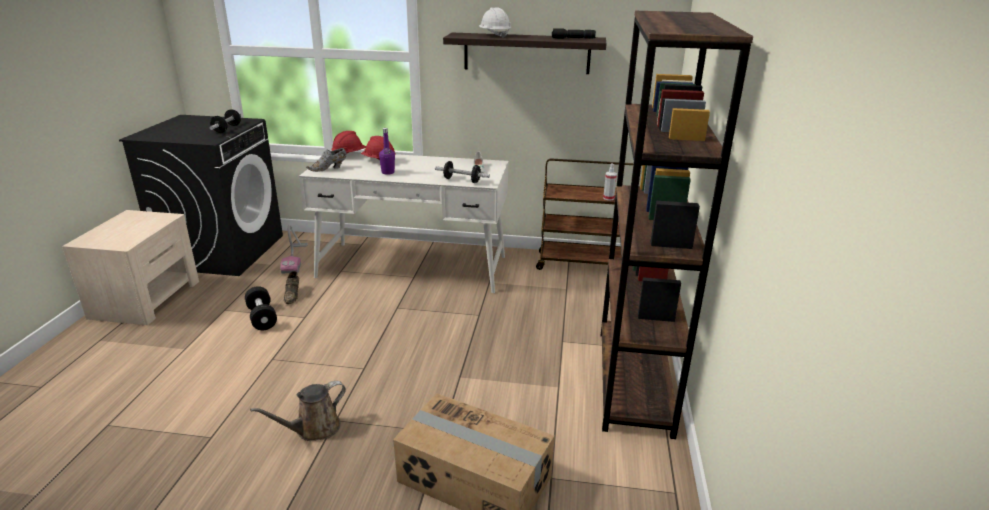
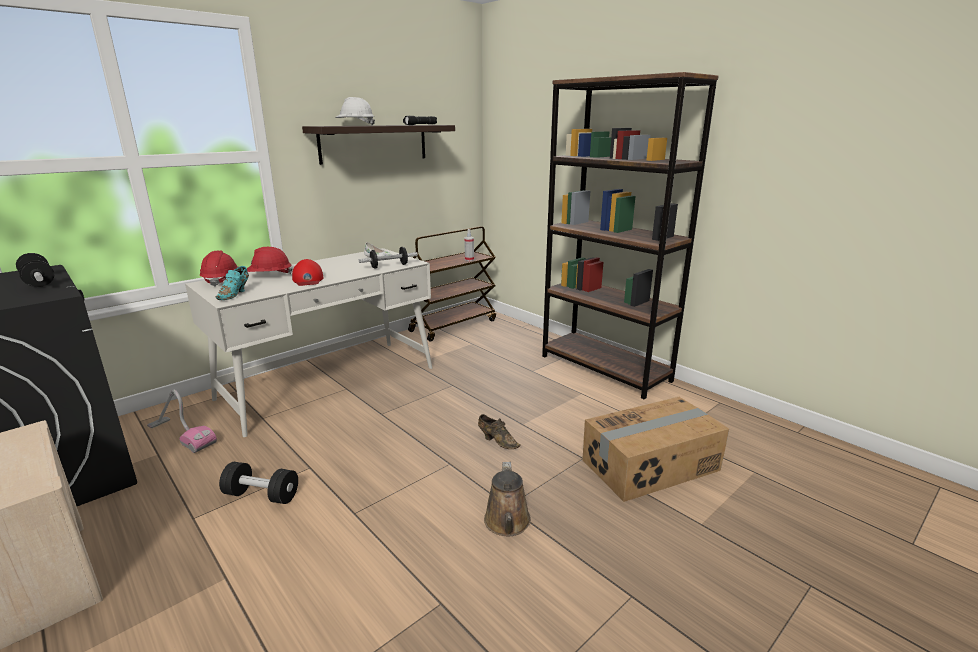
camera: 50 degrees left, 5 degrees down
brown shoe [284,271,299,304] -> brown shoe moved to [478,414,521,449]
grey shoe [306,148,347,172] -> turquoise shoe [216,266,249,300]
purple bottle [379,128,395,175] -> red cap [292,259,323,286]

